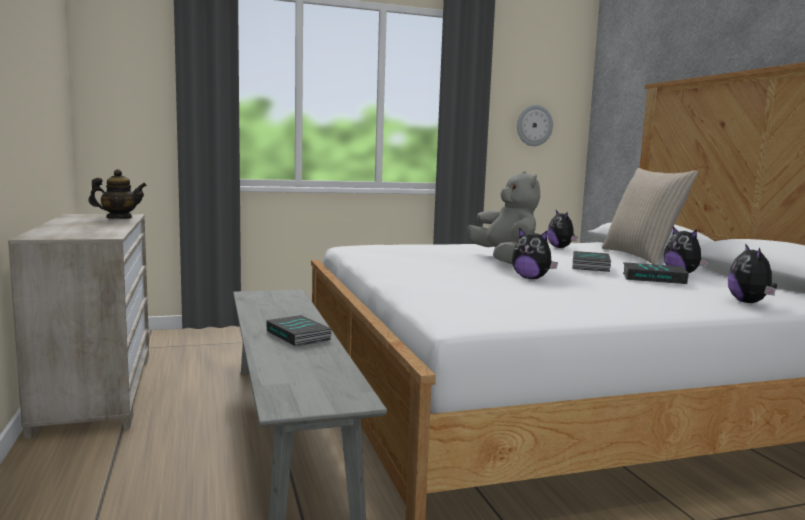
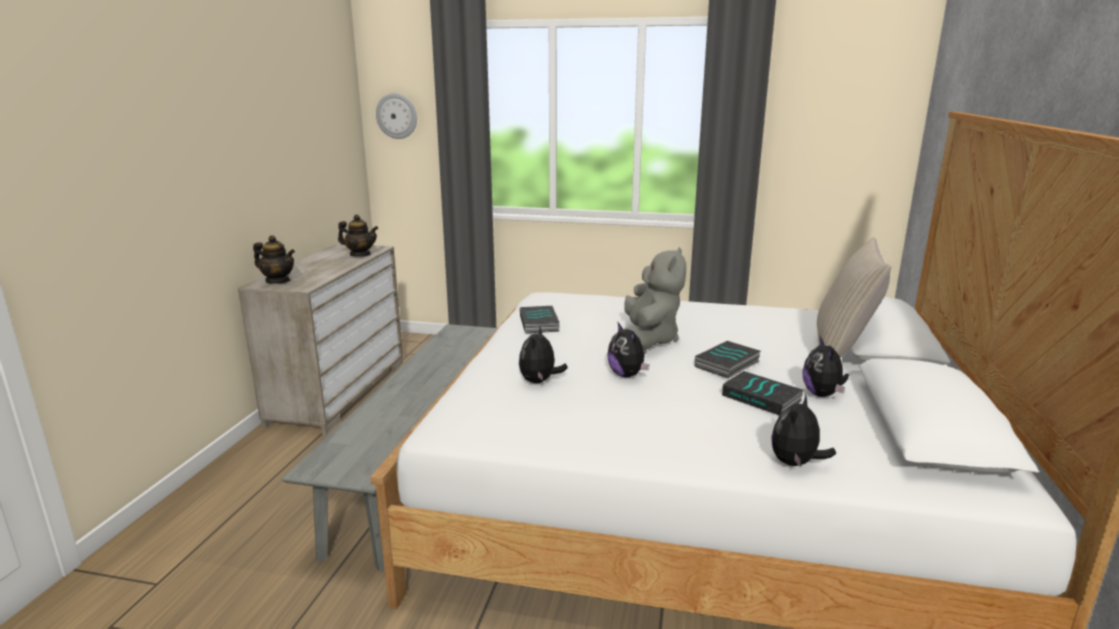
camera: 30 degrees right, 10 degrees up
book [266,315,332,346] -> book moved to [520,306,560,333]
wall clock [517,105,553,146] -> wall clock moved to [376,93,417,139]
plush toy [547,210,577,248] -> plush toy moved to [519,325,568,383]
none -> teapot [253,235,295,284]

